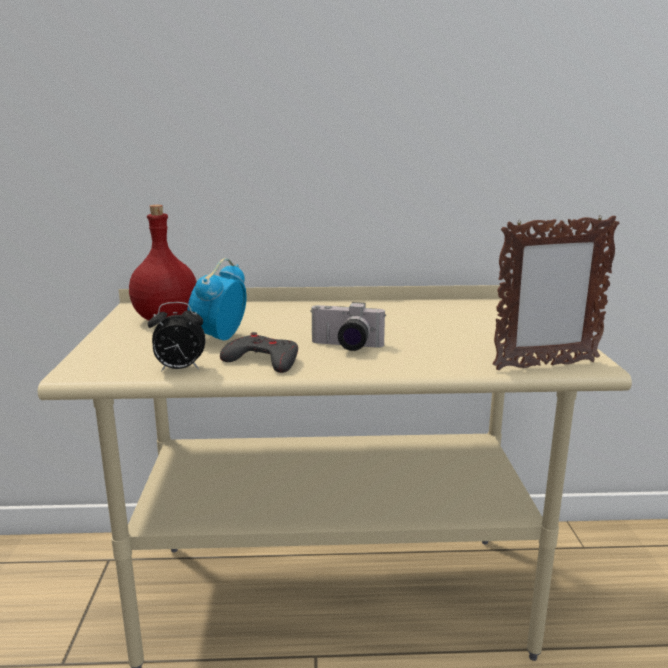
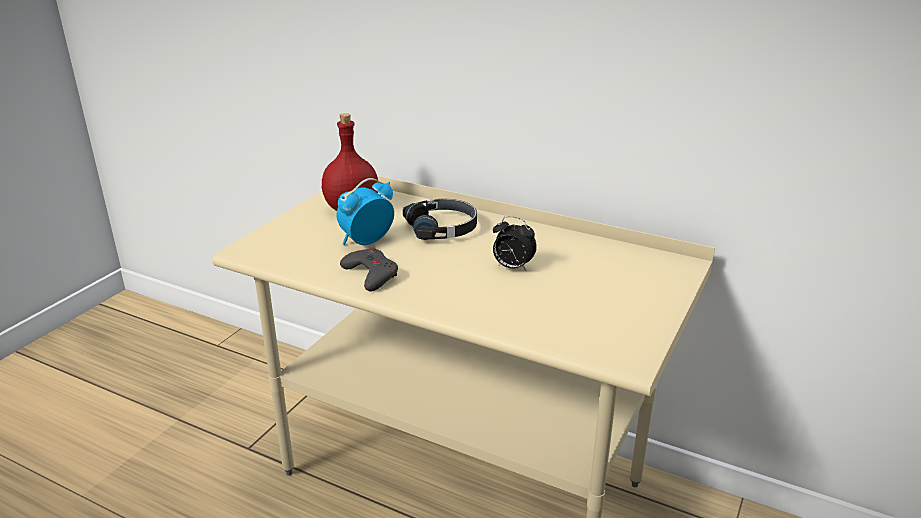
camera: 30 degrees right, 10 degrees up
alarm clock [148,302,206,371] -> alarm clock moved to [493,216,537,271]
camera [310,302,386,351] -> none
picture frame [493,215,619,370] -> none
none -> black headphones [403,199,477,240]

